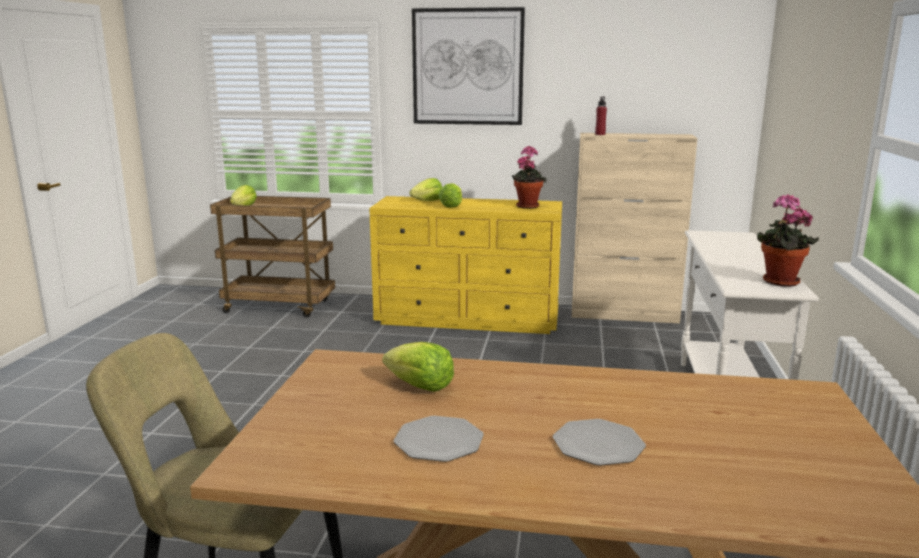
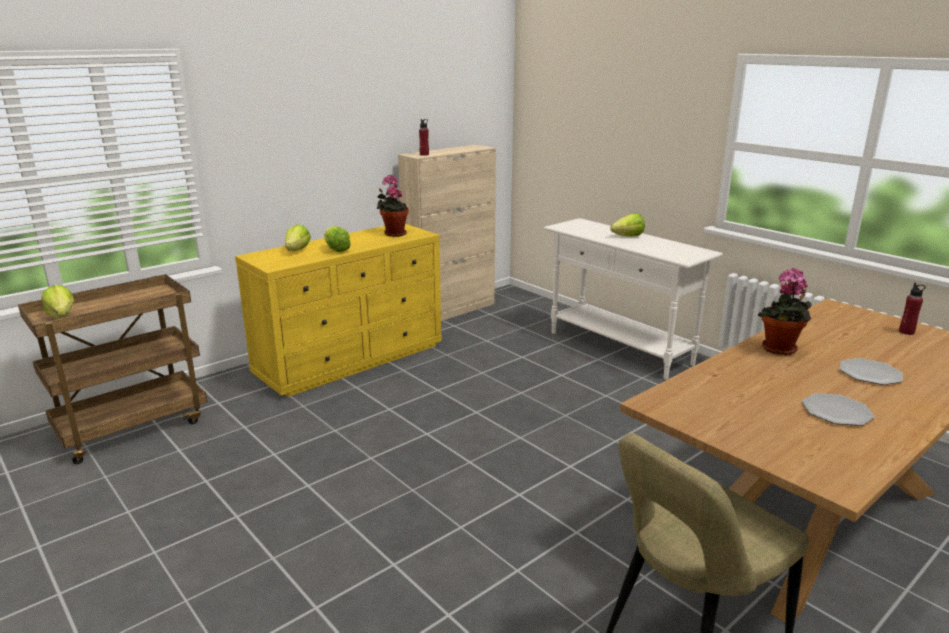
camera: 50 degrees left, 5 degrees up
lettuce [382,342,454,392] -> lettuce moved to [610,213,645,237]
picture [412,7,525,125] -> none
potted plant [757,194,819,287] -> potted plant moved to [758,268,811,355]
none -> red bottle [899,283,926,335]

